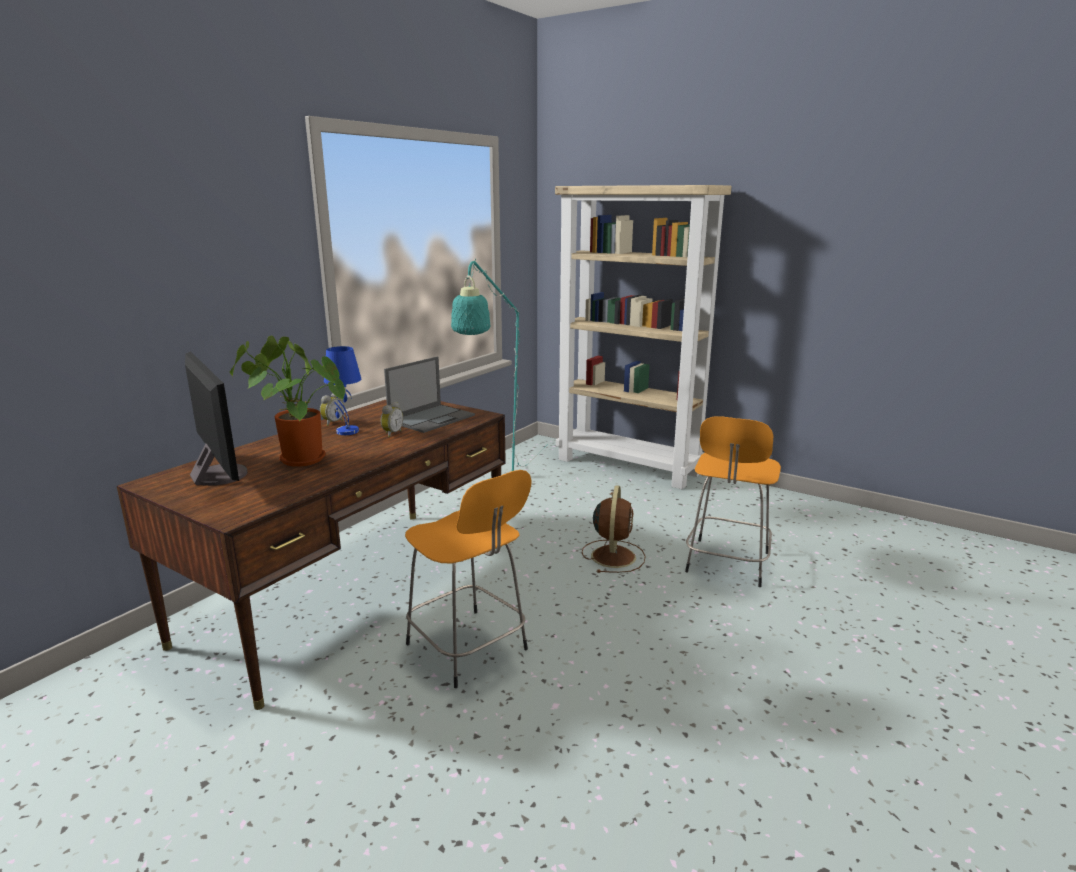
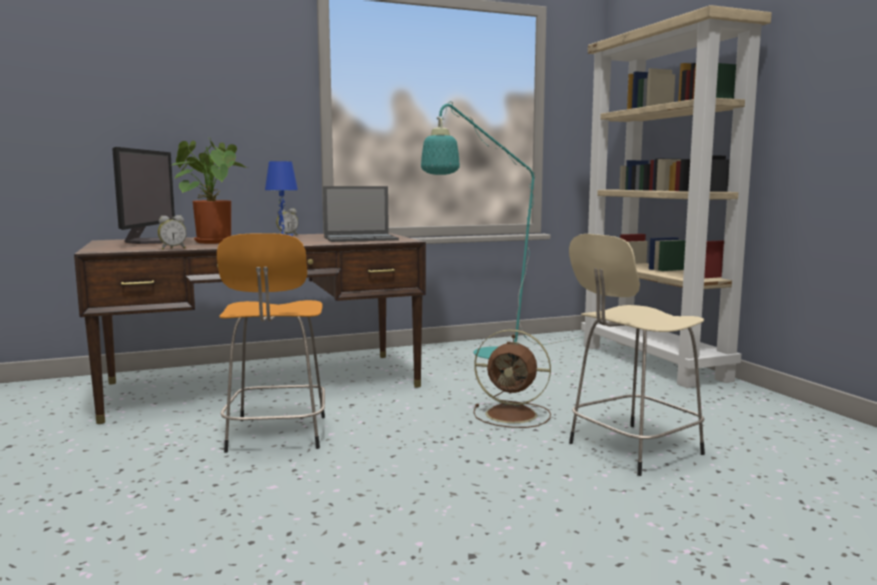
camera: 35 degrees right, 10 degrees down
alarm clock [381,402,403,437] -> alarm clock moved to [158,215,187,250]
brown fan [582,485,645,573] -> brown fan turned 60 degrees clockwise [473,329,551,428]
orange stool [685,416,781,587] -> beige stool [569,234,705,476]

